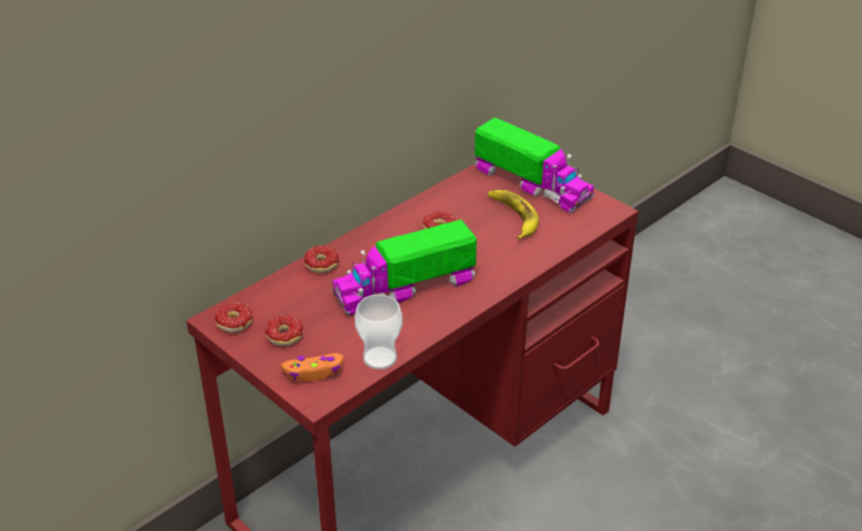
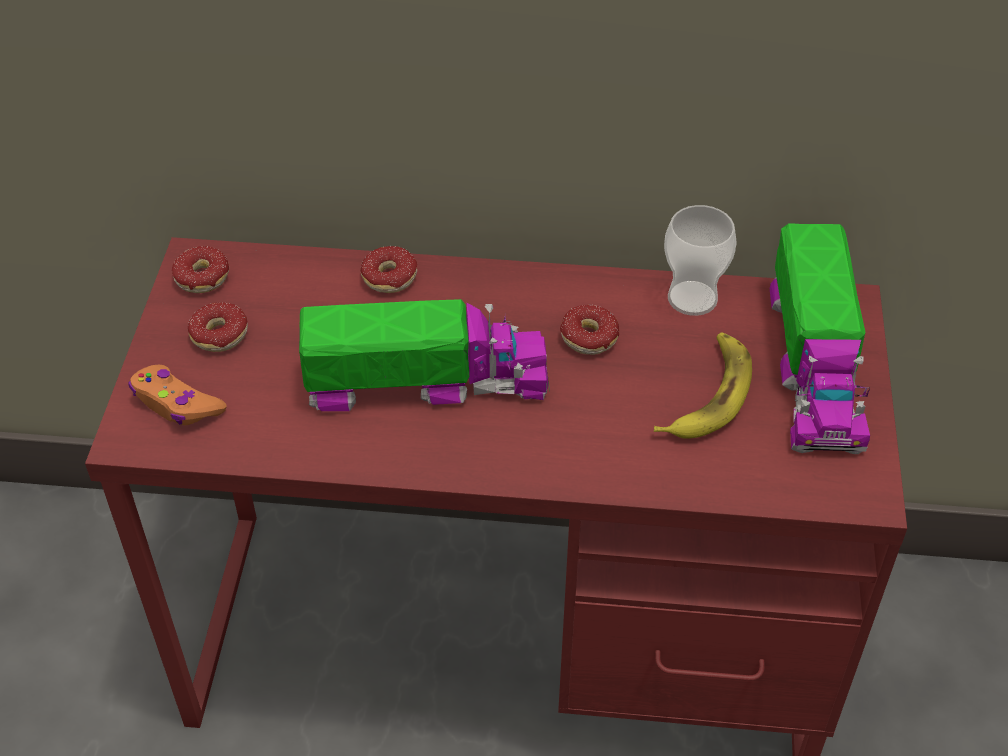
camera: 50 degrees right, 10 degrees up
toy truck [332,219,477,315] -> toy truck turned 150 degrees clockwise [299,299,549,411]
cup [355,295,402,370] -> cup moved to [664,205,737,316]

